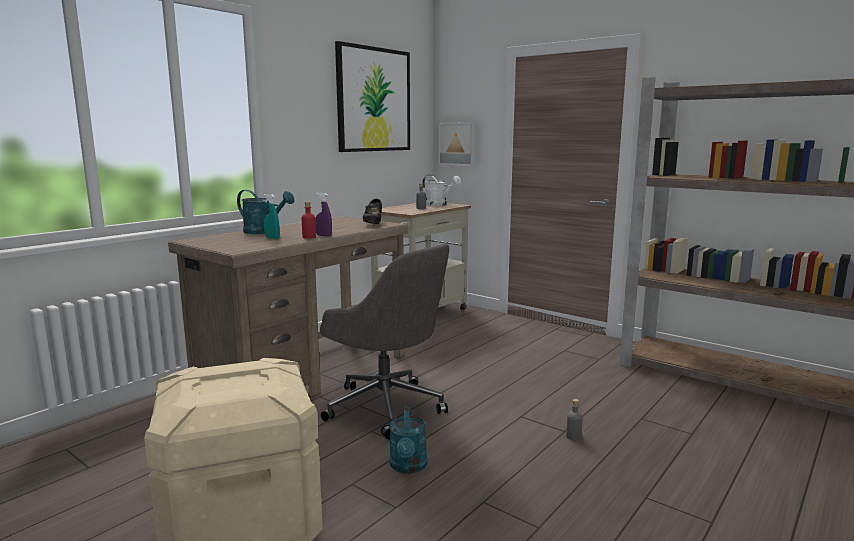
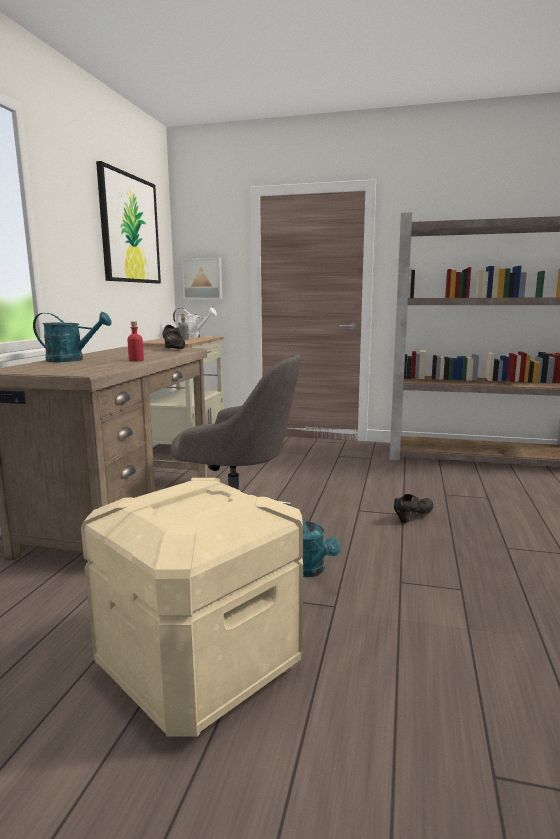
camera: 25 degrees left, 0 degrees up
turquoise spray bottle [264,194,280,239] -> none
purple spray bottle [315,192,332,237] -> none
grey bottle [566,399,583,441] -> black shoe [394,494,433,523]

